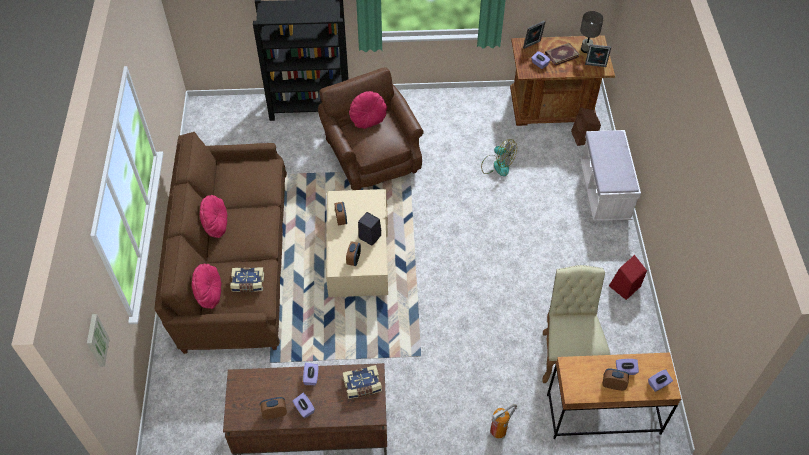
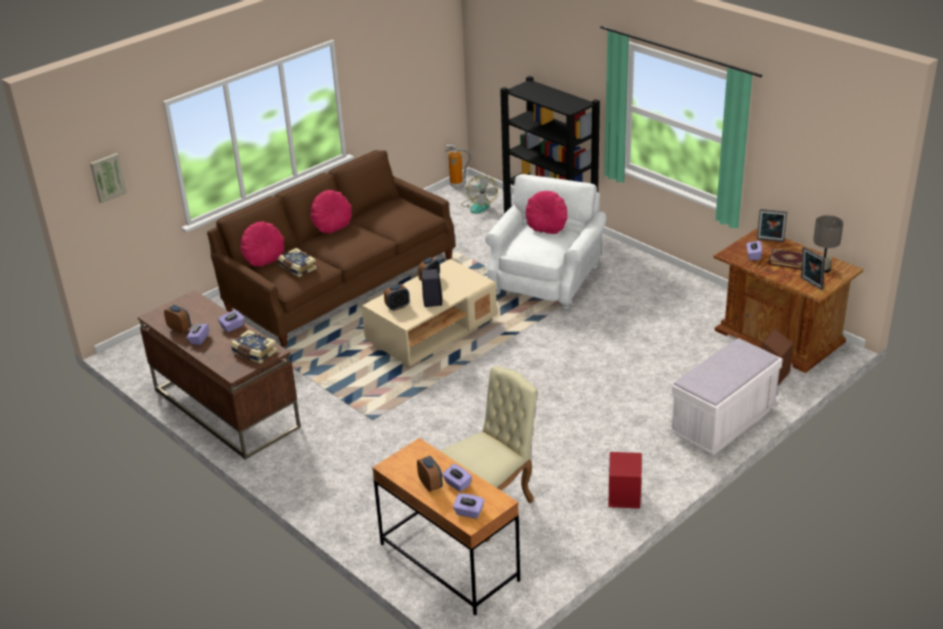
camera: 50 degrees right, 20 degrees down
brown armchair [318,67,424,190] -> white armchair [485,174,607,310]
fan [481,139,517,176] -> fan moved to [461,175,498,214]
fire extinguisher [490,404,517,440] -> fire extinguisher moved to [445,145,471,188]

